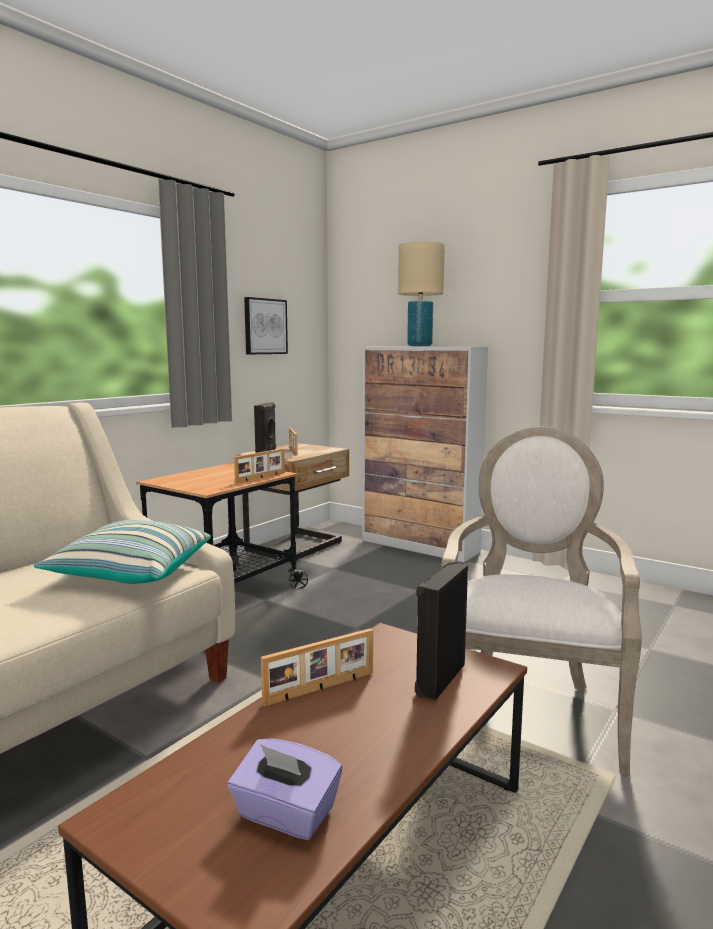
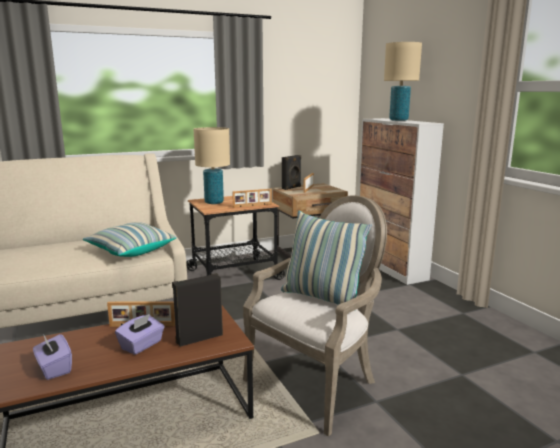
camera: 30 degrees right, 5 degrees up
picture [244,297,288,354] -> none
none -> purple tissue box [115,314,164,355]
none -> beige table lamp [193,127,230,204]
none -> pillow [281,211,372,311]

